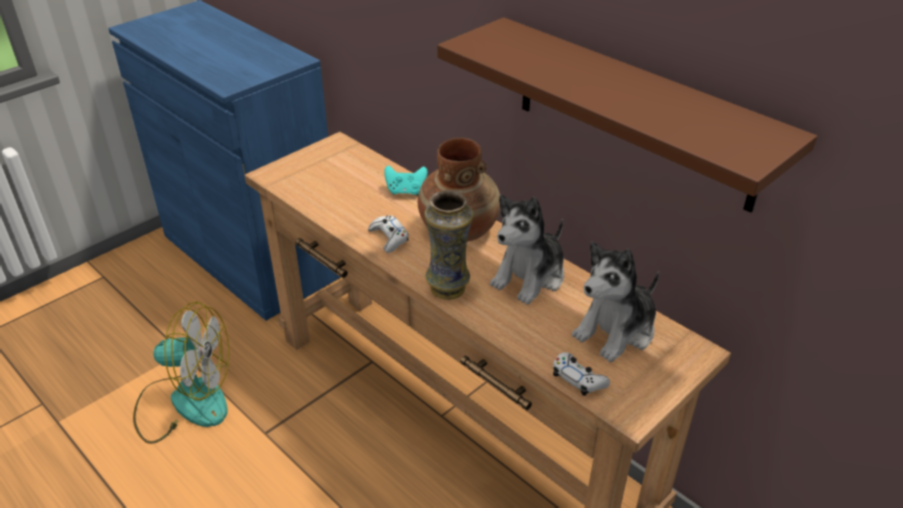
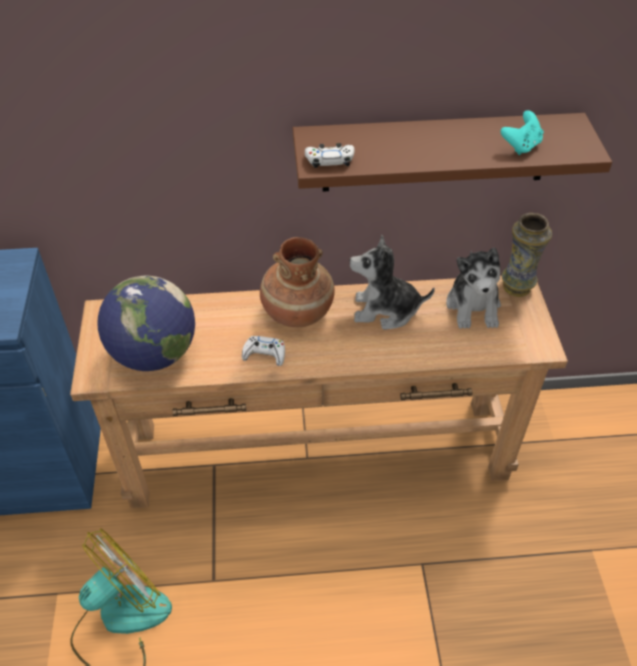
camera: 50 degrees left, 10 degrees up
turquoise game controller [384,166,428,195] -> turquoise game controller moved to [501,110,544,155]
vase [424,190,474,300] -> vase moved to [502,213,552,297]
plush toy [490,195,564,305] -> plush toy turned 105 degrees clockwise [350,235,435,330]
white game controller [553,352,610,396] -> white game controller moved to [305,143,355,168]
none -> globe [98,275,195,371]

